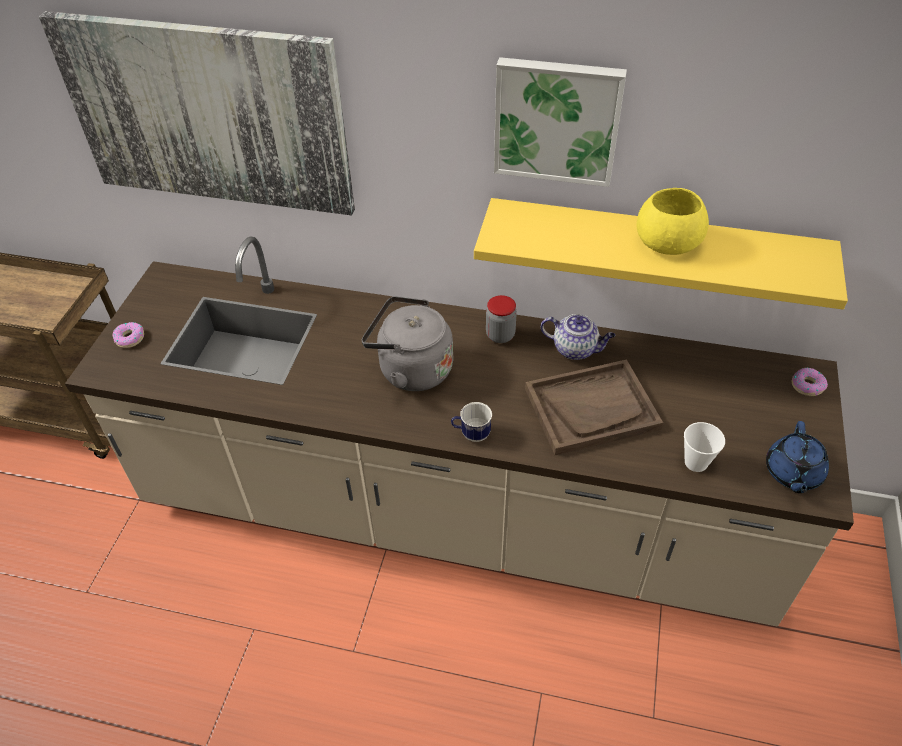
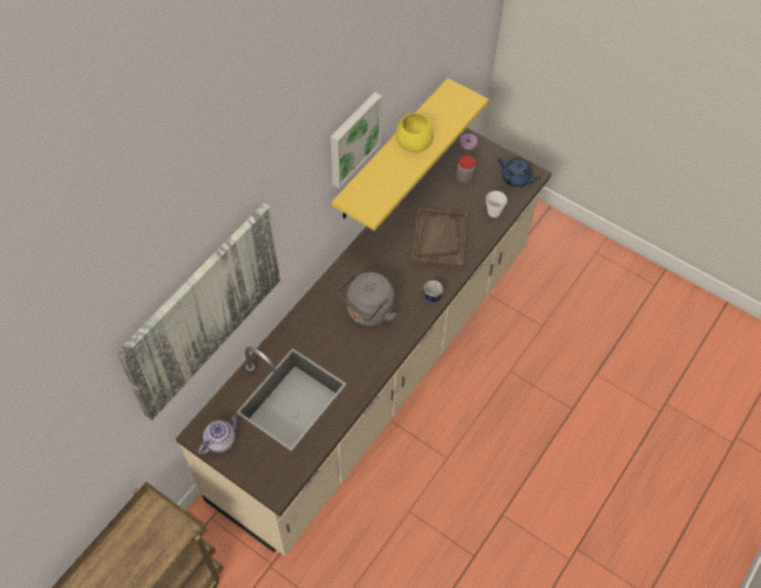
camera: 70 degrees left, 10 degrees up
donut [113,322,144,348] -> none
jar [486,295,517,343] -> jar moved to [456,155,476,184]
teapot [541,314,615,360] -> teapot moved to [198,414,238,455]

